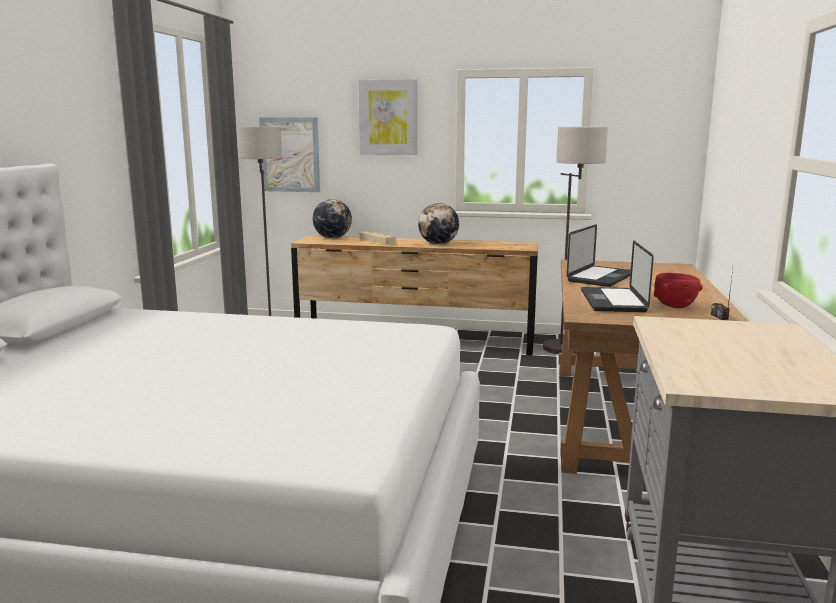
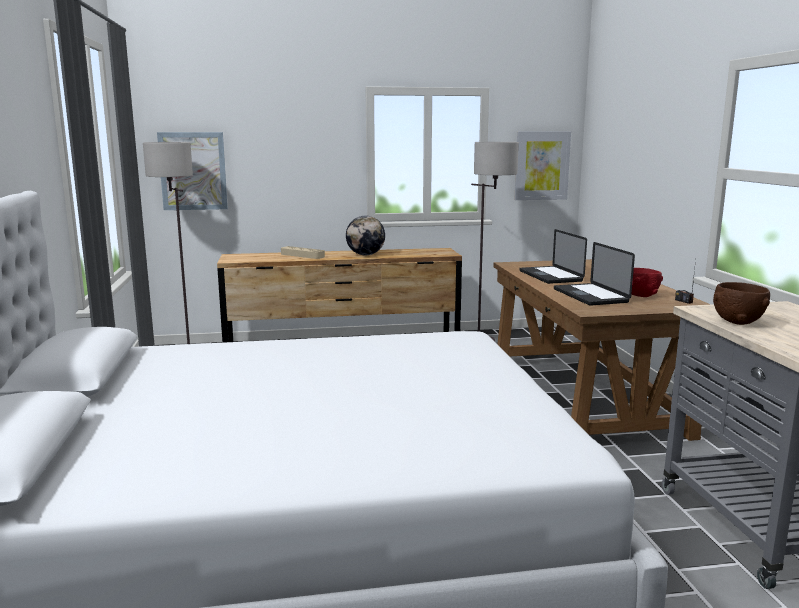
camera: 20 degrees left, 0 degrees up
globe [313,199,352,239] -> none
picture [358,79,417,155] -> picture moved to [514,131,571,200]
laptop [567,224,631,287] -> laptop turned 150 degrees clockwise [519,229,587,284]
none -> brown bowl [713,282,770,325]

